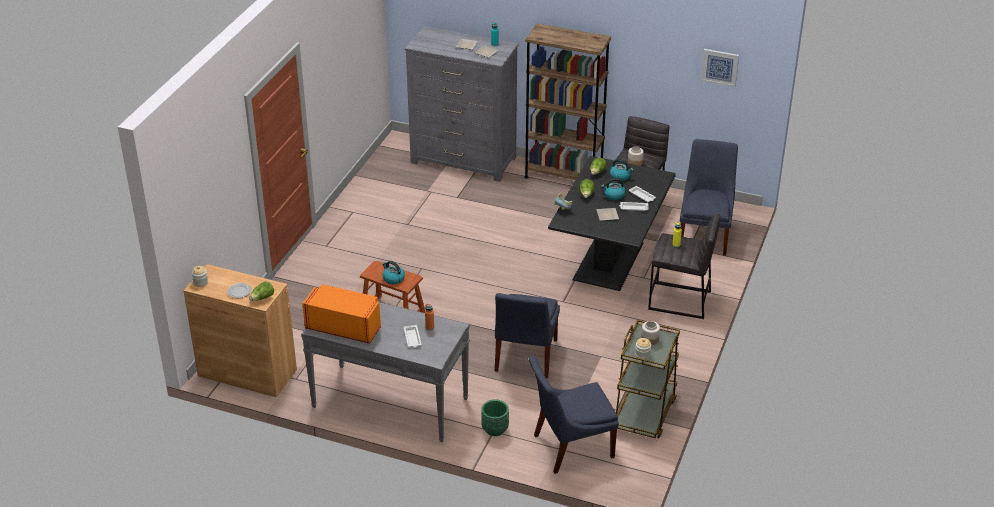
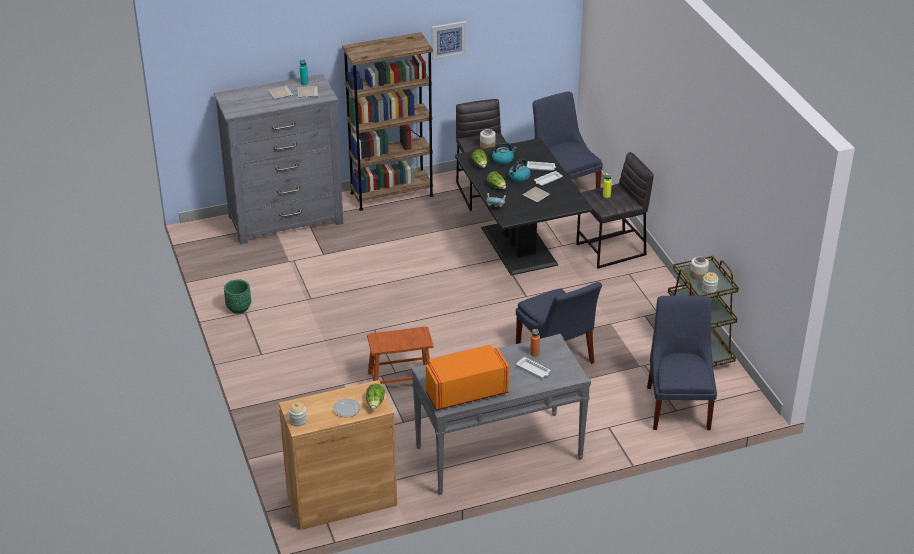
camera: 40 degrees left, 0 degrees up
kettle [382,261,405,284] -> none
green planter [481,399,509,436] -> green planter moved to [224,279,251,314]
blue chair [529,356,619,474] -> blue chair turned 150 degrees clockwise [647,295,717,430]
picture [701,49,739,87] -> picture moved to [431,21,467,60]

